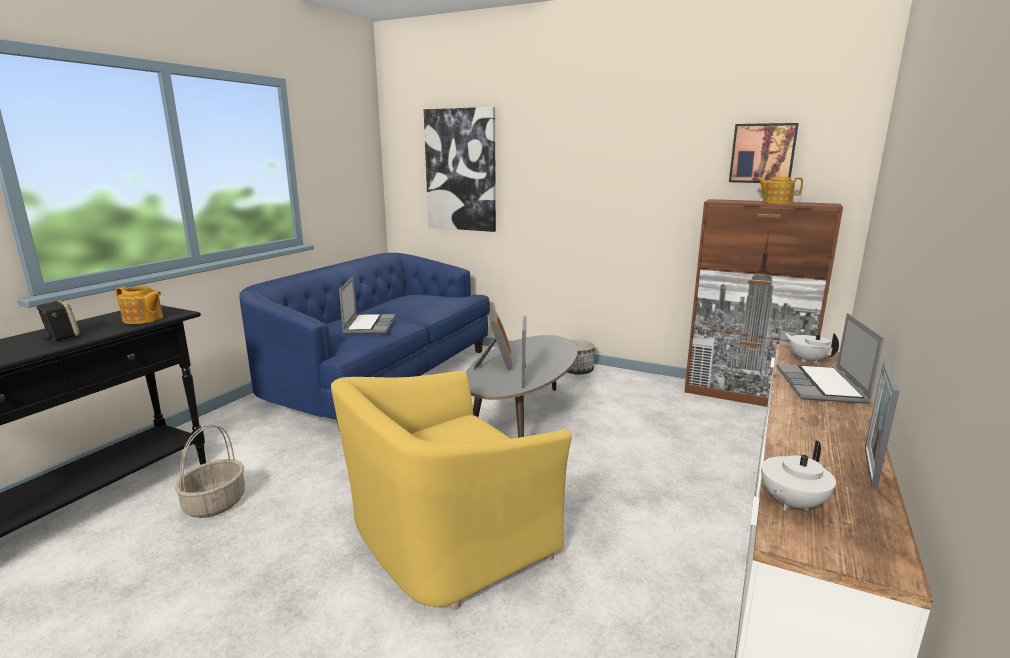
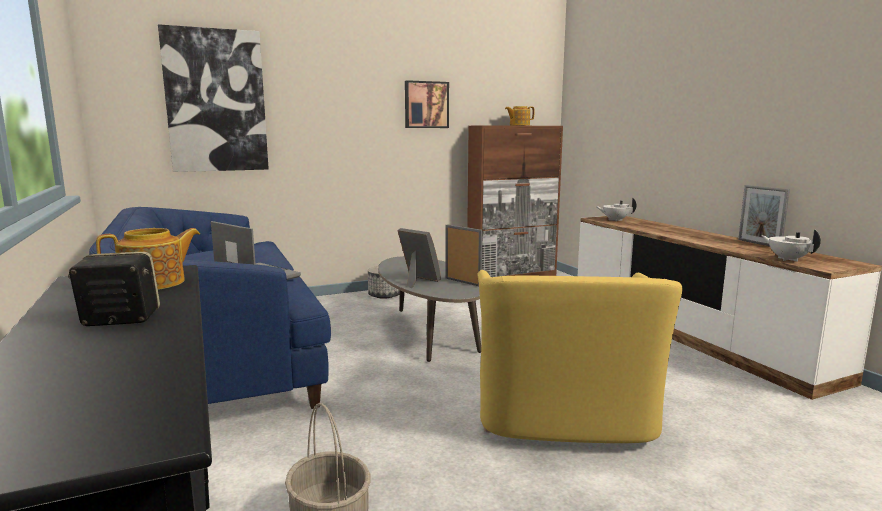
camera: 50 degrees left, 5 degrees down
picture [729,123,799,183] -> picture moved to [405,80,449,128]
white teapot [761,440,836,511] -> white teapot turned 150 degrees clockwise [761,230,821,262]
laptop [777,313,884,404] -> none

